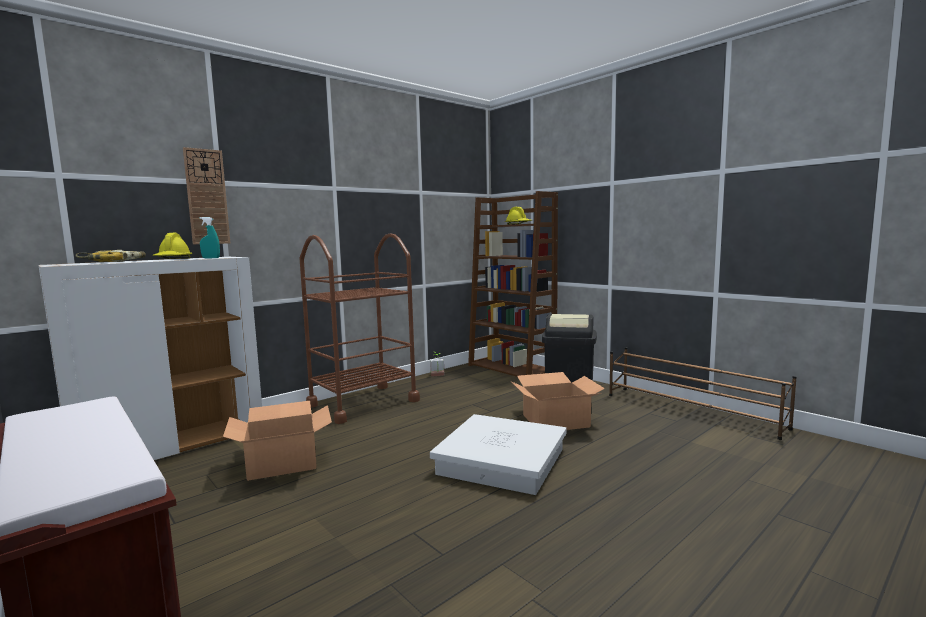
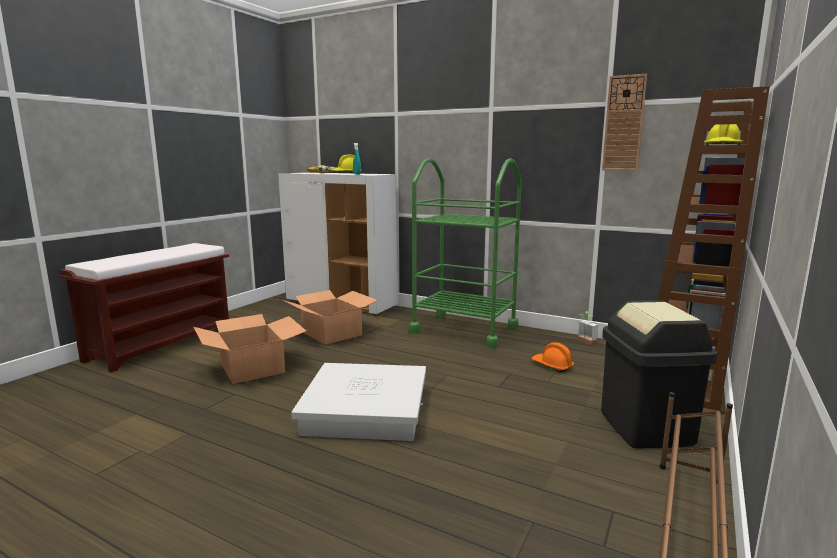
camera: 70 degrees right, 5 degrees up
wall clock [183,147,230,244] -> wall clock moved to [602,74,647,171]
brown cart [300,233,420,424] -> green cart [409,158,522,348]
cardboard box [511,372,605,430] -> cardboard box moved to [193,314,306,384]
none -> orange hard hat [532,342,574,372]

